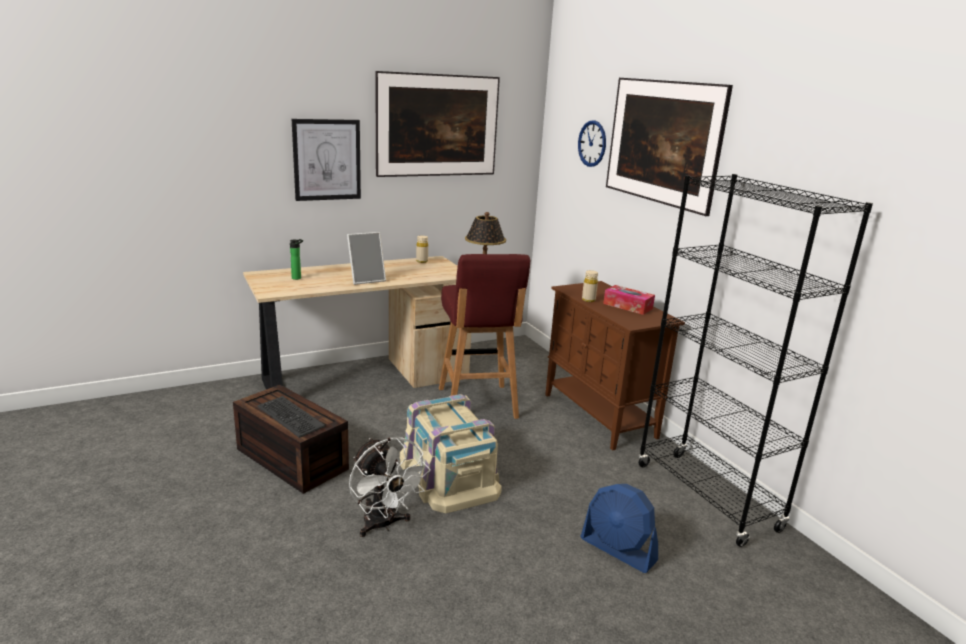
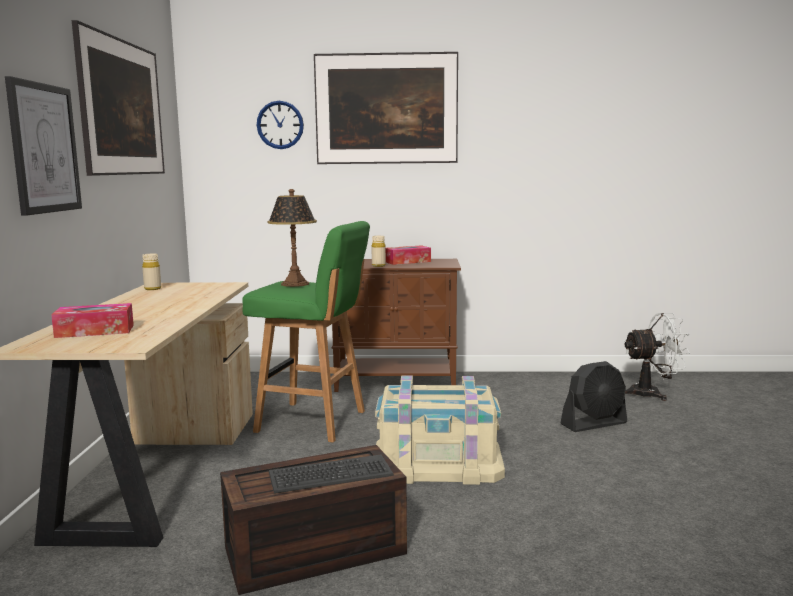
camera: 60 degrees left, 10 degrees down
bottle [290,239,303,280] -> tissue box [51,303,134,338]
picture frame [347,232,386,285] -> none
white fan [349,437,431,537] -> white fan moved to [623,313,690,401]
red stool [439,254,530,419] -> green stool [242,221,370,442]
blue fan [580,484,658,573] -> black fan [561,361,627,432]
black bookcase [638,174,873,547] -> none

